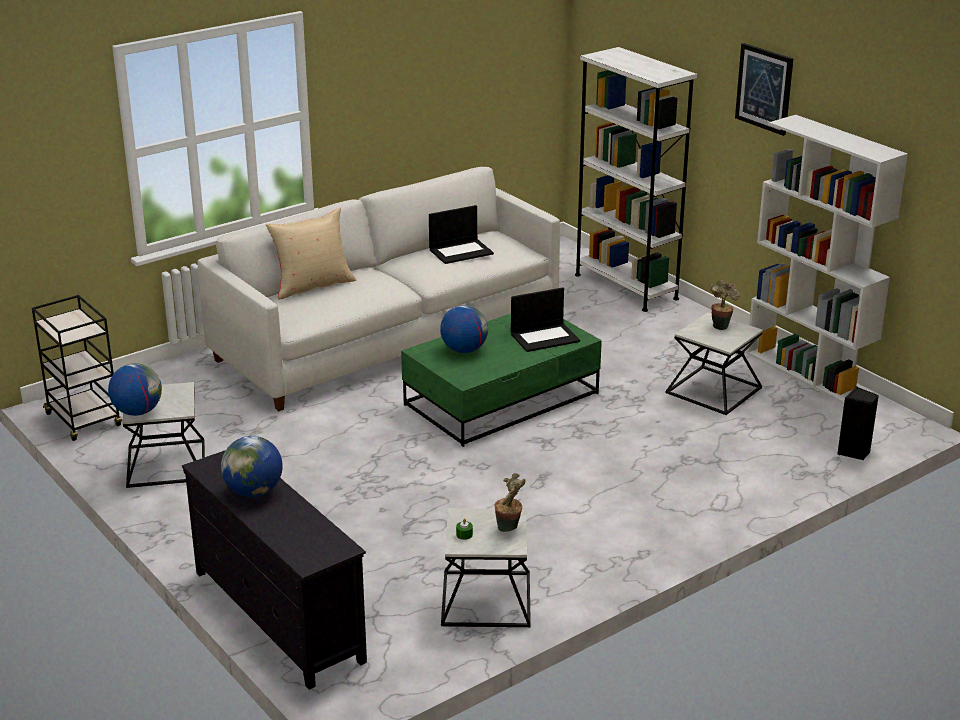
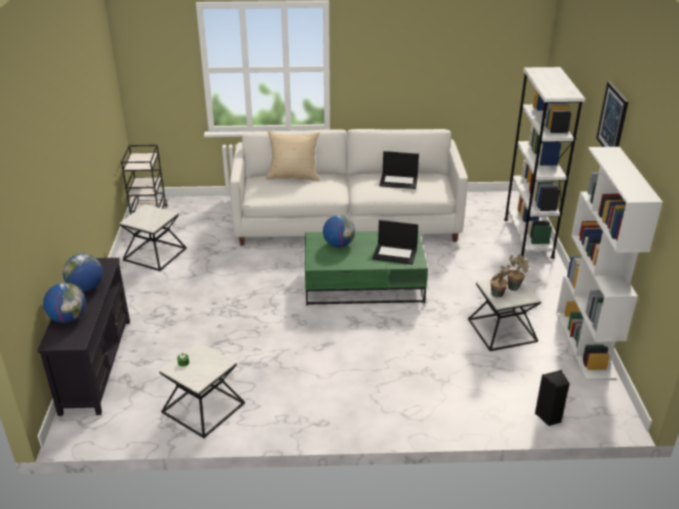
camera: 35 degrees right, 5 degrees up
globe [108,363,162,416] -> globe moved to [43,283,86,323]
potted plant [495,473,526,532] -> potted plant moved to [491,265,512,297]

